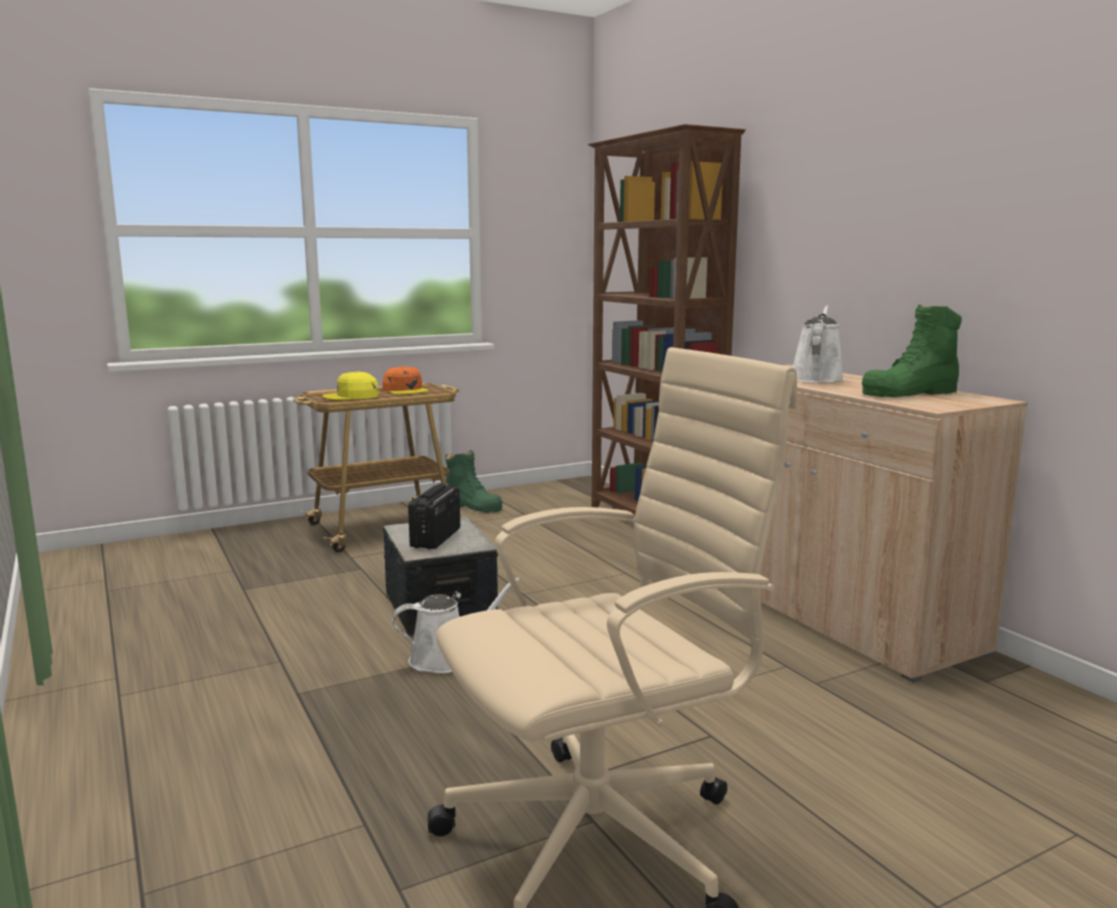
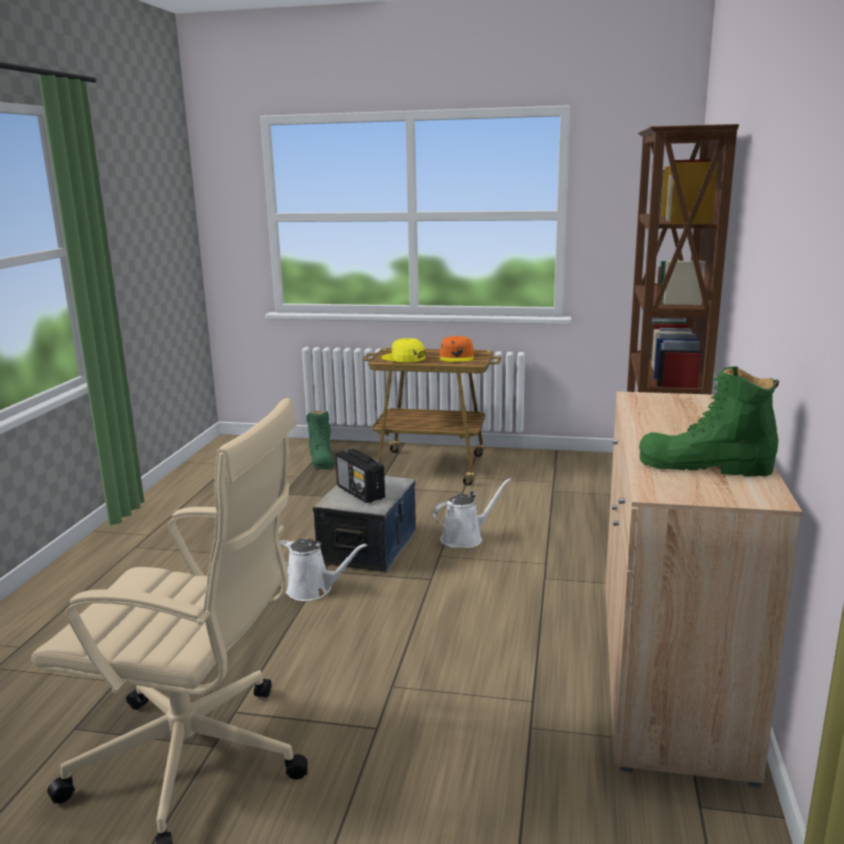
camera: 40 degrees right, 5 degrees up
radio [408,483,460,549] -> radio turned 90 degrees counterclockwise [335,449,385,503]
green boot [445,450,503,513] -> green boot moved to [306,411,335,469]
white watering can [793,305,845,383] -> white watering can moved to [433,478,511,548]

